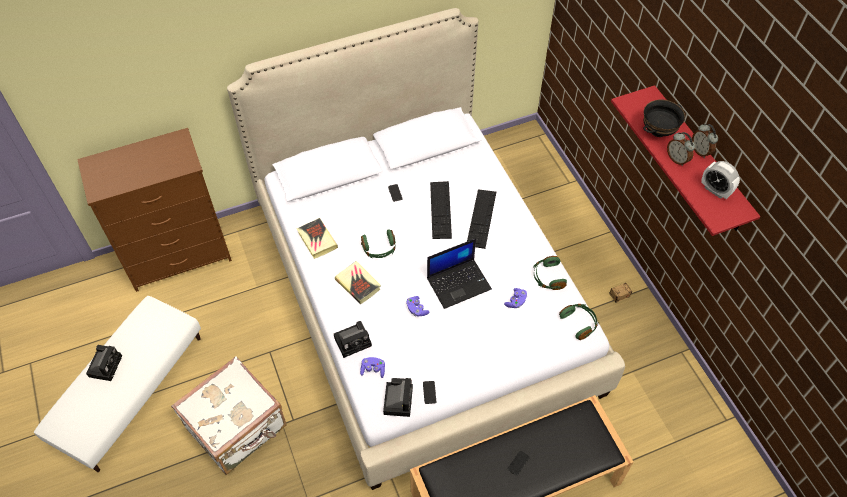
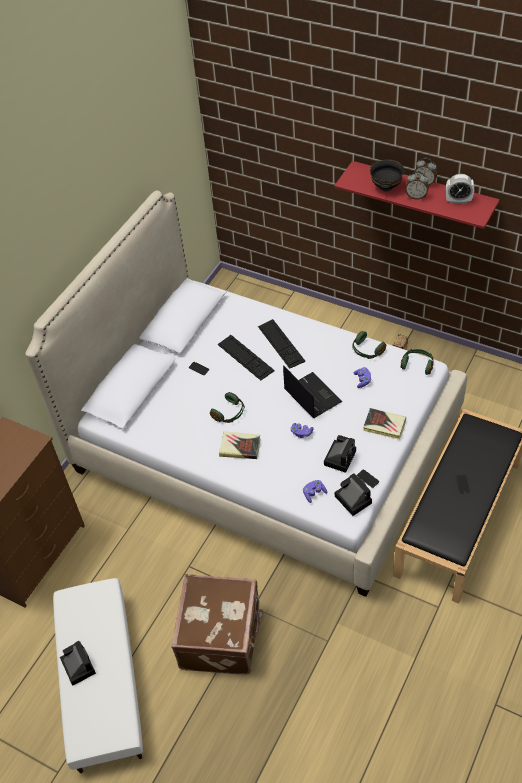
camera: 35 degrees left, 5 degrees down
white suitcase [171,356,287,475] -> brown suitcase [171,574,264,675]
book [297,218,338,259] -> book moved to [363,408,406,440]
camera [334,321,372,358] -> camera moved to [324,435,356,473]
laptop [427,238,492,309] -> laptop turned 60 degrees counterclockwise [283,365,342,418]

